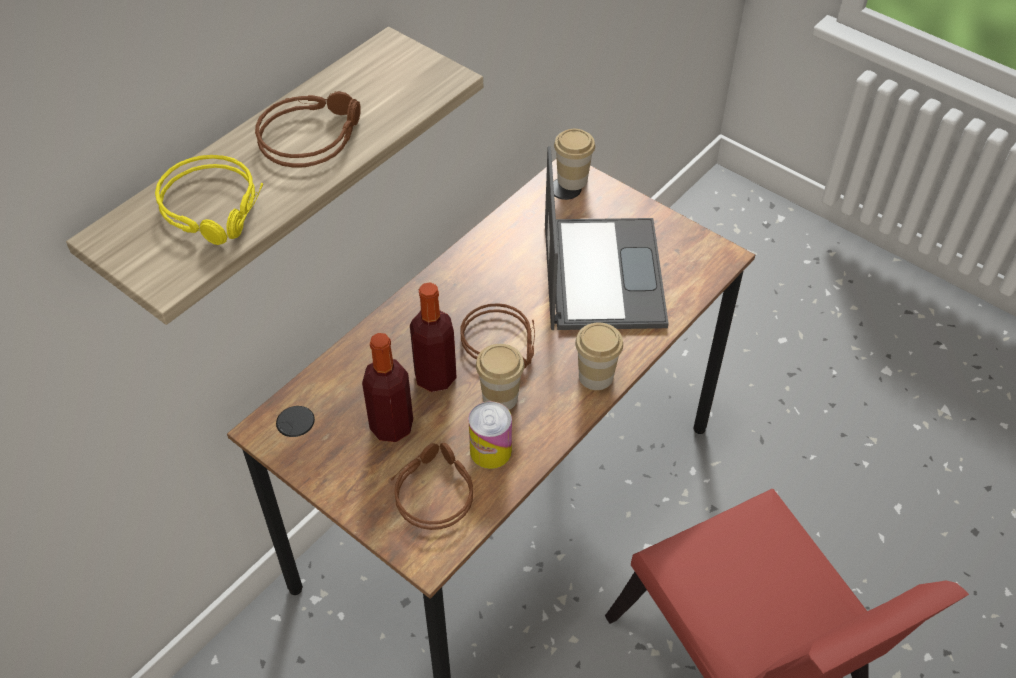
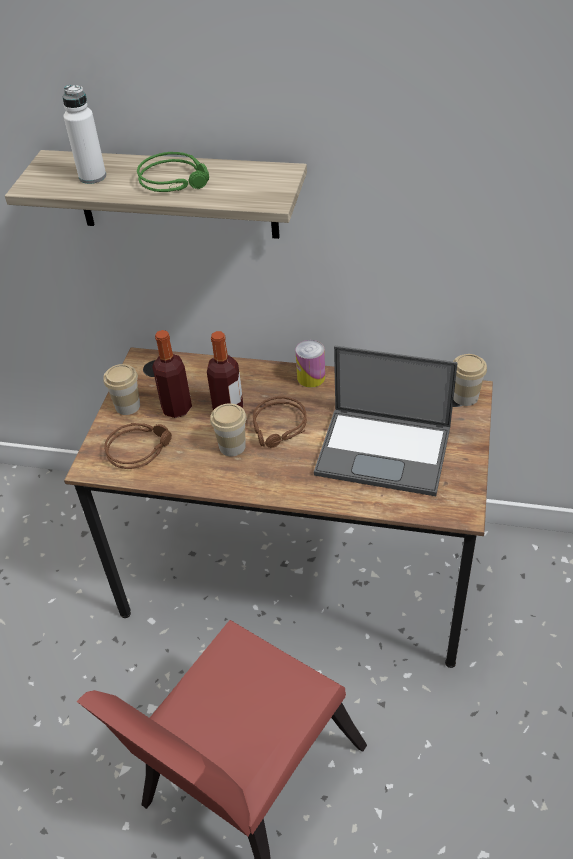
camera: 65 degrees right, 5 degrees down
yellow headphones [155,155,263,245] -> white bottle [63,85,106,184]
brown headphones [255,91,361,168] -> green headphones [137,152,209,192]
can [468,401,512,469] -> can moved to [295,340,325,388]
laptop [545,146,669,330] -> laptop turned 45 degrees clockwise [314,346,458,496]
cup [575,323,623,390] -> cup moved to [103,364,140,415]

